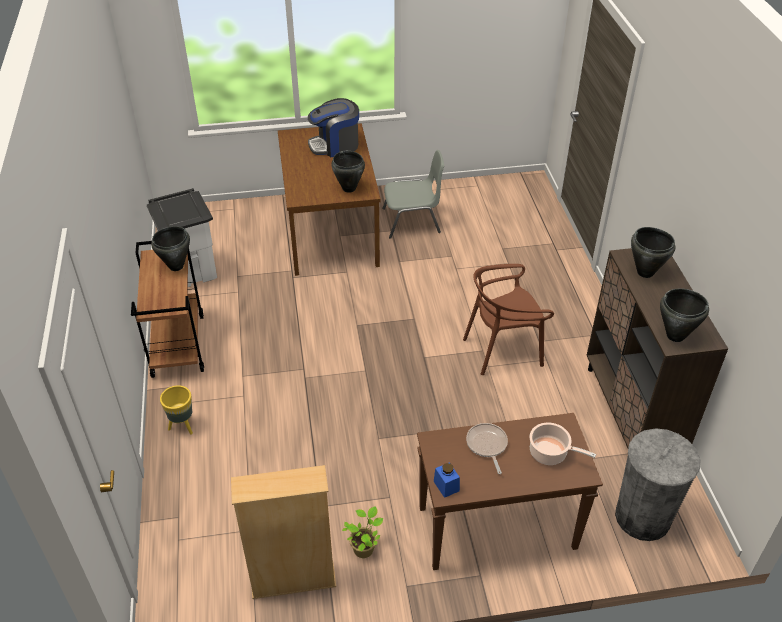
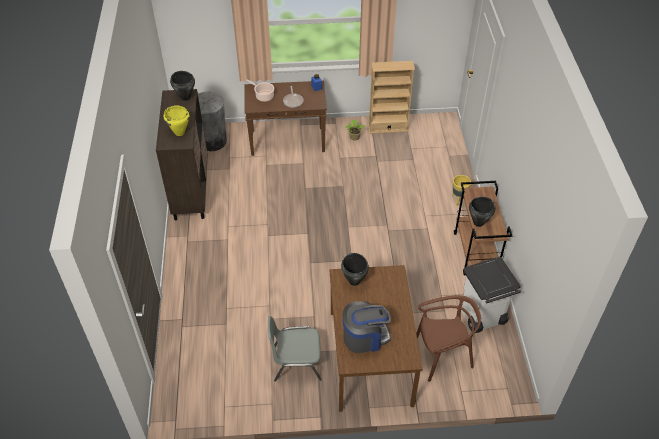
camera: 175 degrees left, 5 degrees up
brown chair [463,264,554,375] -> brown chair moved to [416,295,481,382]
black cooking pot [631,227,676,278] -> yellow cooking pot [164,105,189,136]

